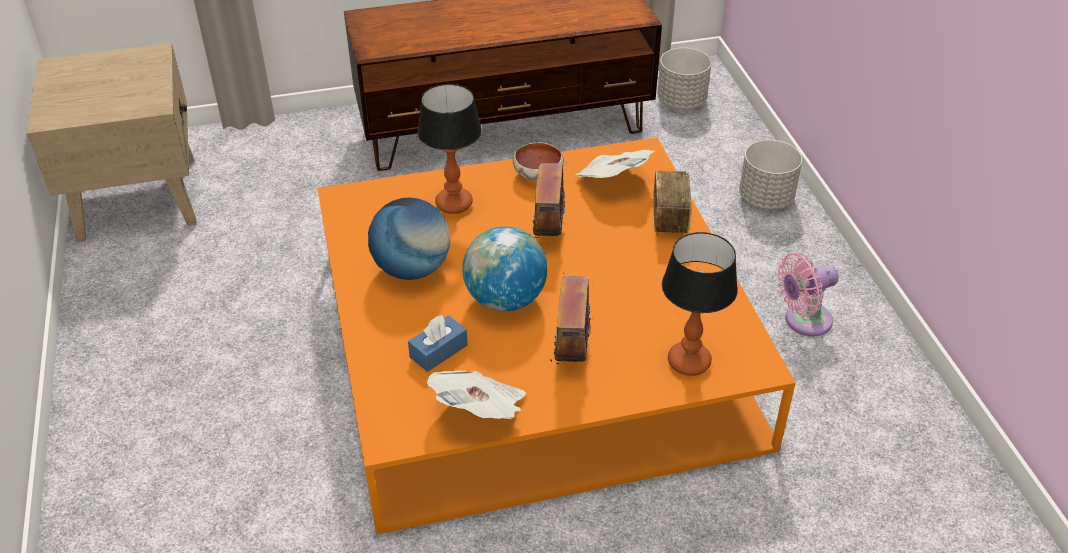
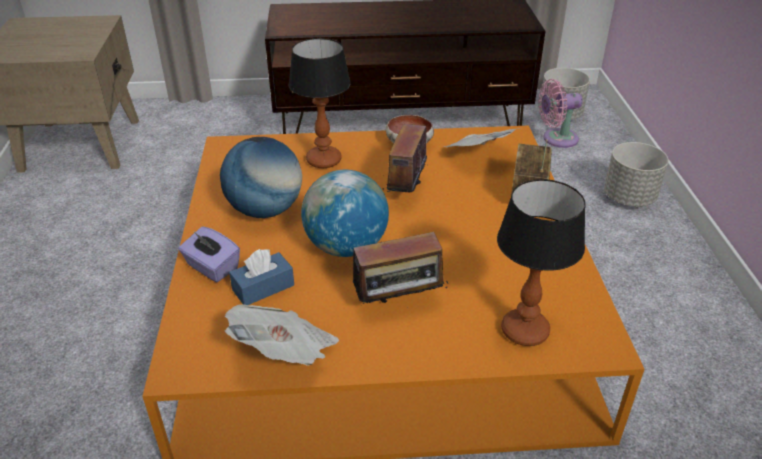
camera: 10 degrees right, 5 degrees down
radio [543,276,599,364] -> radio turned 120 degrees counterclockwise [344,228,448,306]
pink fan [777,253,839,336] -> pink fan moved to [538,79,583,148]
none -> purple tissue box [178,227,240,282]

